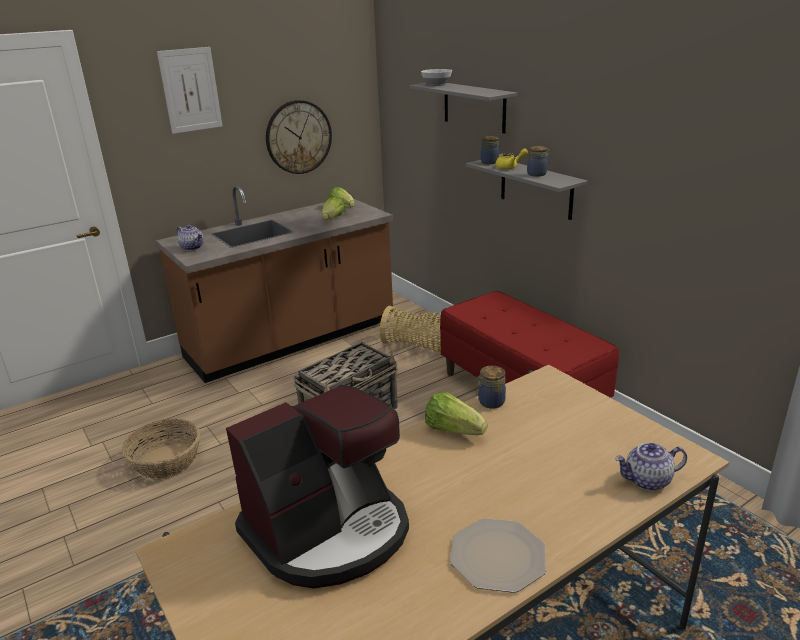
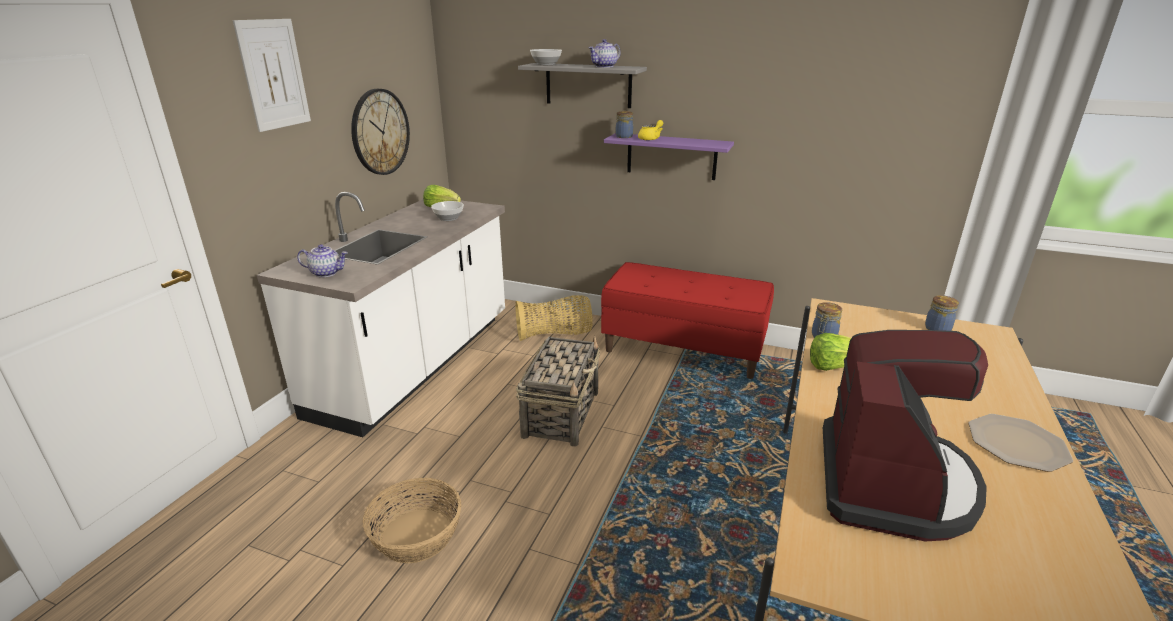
camera: 35 degrees left, 0 degrees up
brown counter [156,185,393,383] -> white counter [257,192,505,437]
lettuce [322,196,345,220] -> bowl [431,201,464,221]
grey shelf [466,160,588,220] -> purple shelf [604,133,734,180]
jar [527,146,550,177] -> jar moved to [925,295,959,331]
teapot [615,442,687,491] -> teapot moved to [588,39,621,68]

